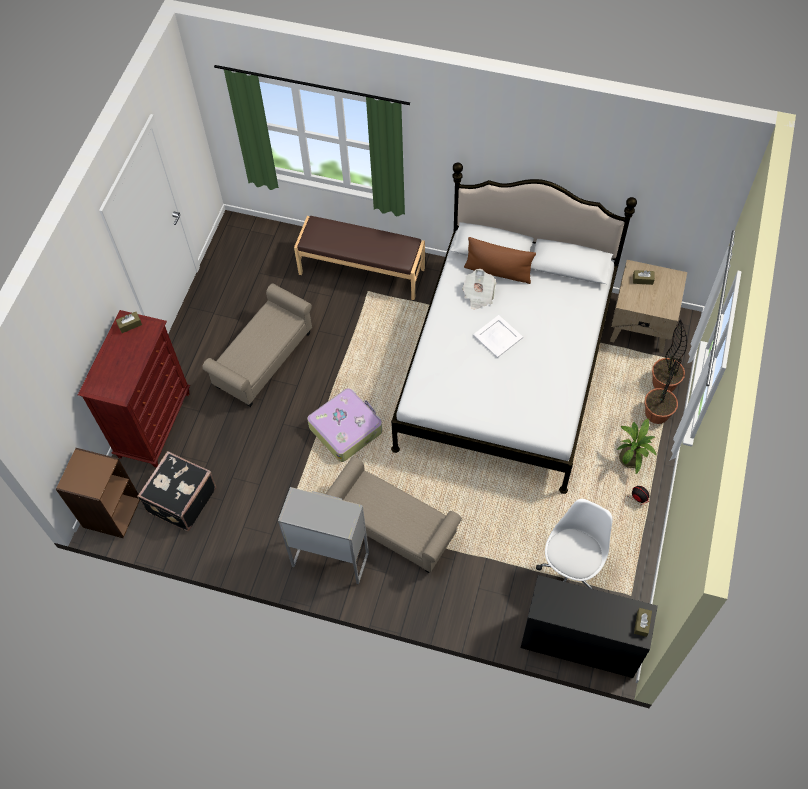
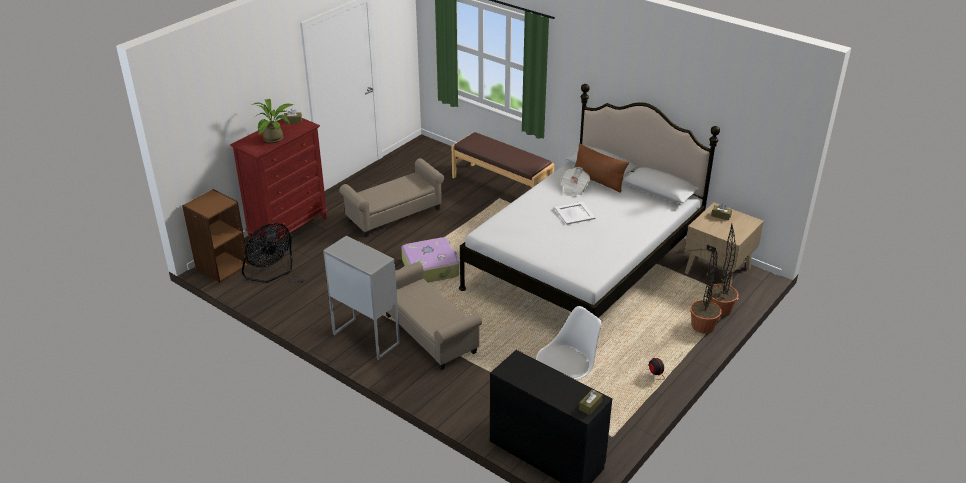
camera: 20 degrees right, 25 degrees down
black suitcase [137,451,216,531] -> black fan [242,223,304,283]
potted plant [616,419,657,475] -> potted plant moved to [254,99,294,143]

